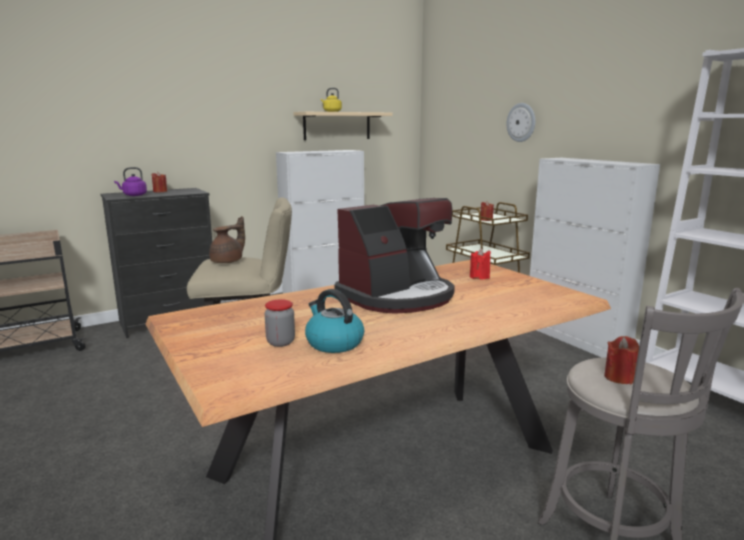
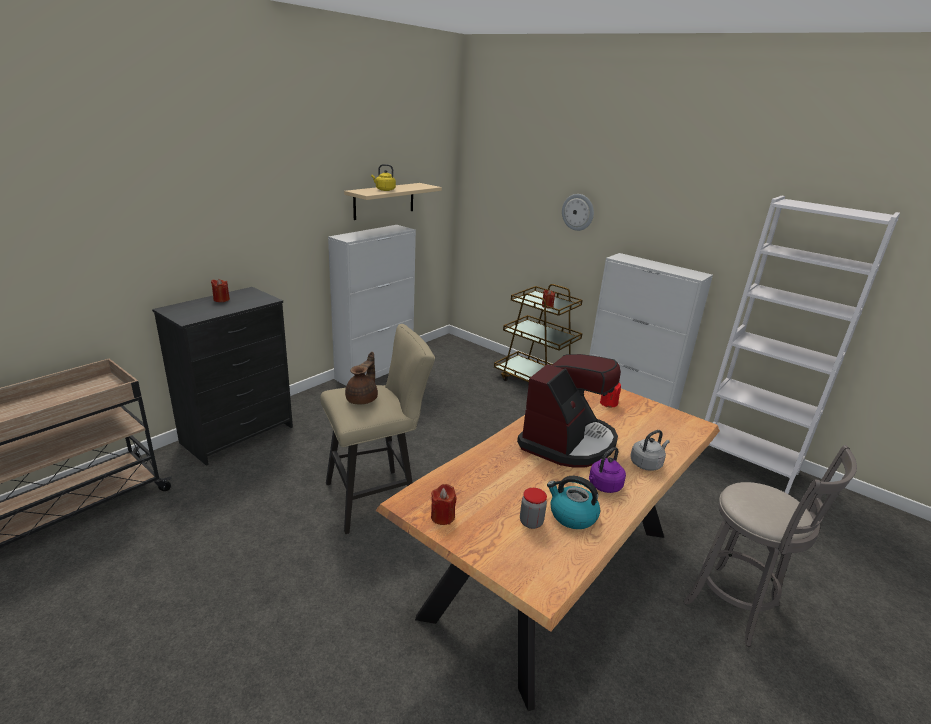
camera: 20 degrees left, 10 degrees up
purple kettle [114,167,147,196] -> purple kettle moved to [589,447,626,493]
red candle [604,336,639,384] -> red candle moved to [431,484,456,525]
none -> grey kettle [630,430,670,471]

